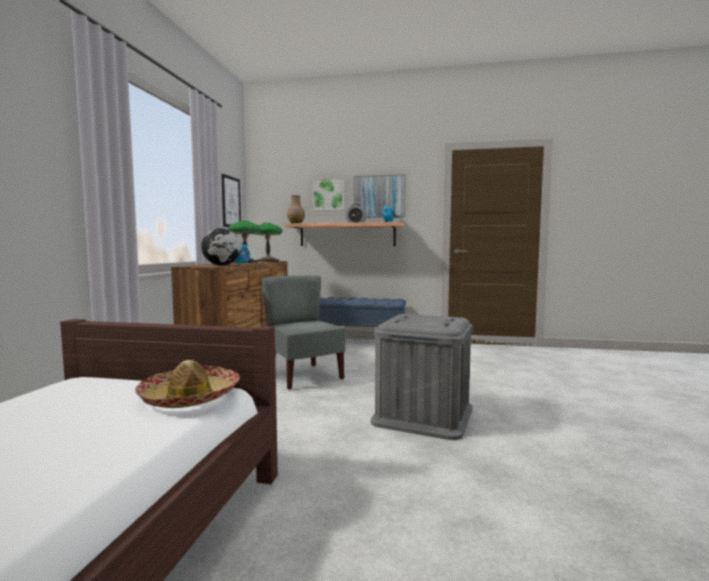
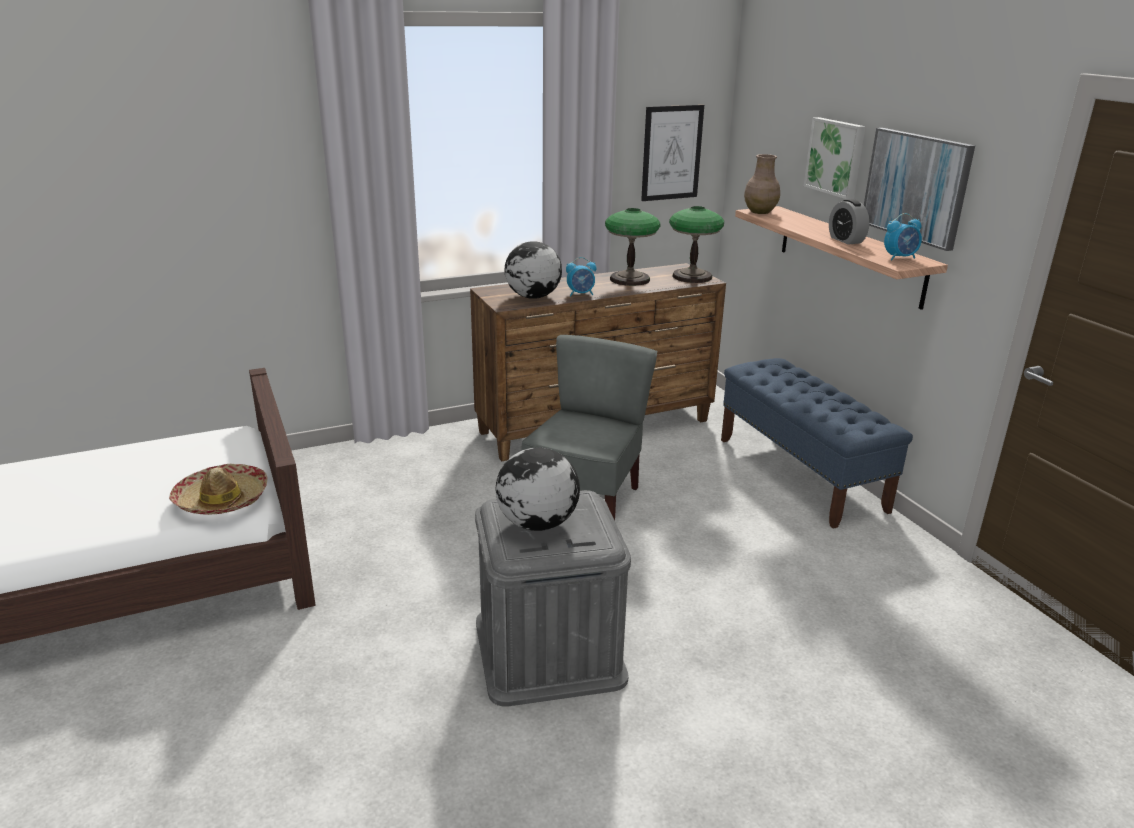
camera: 55 degrees right, 20 degrees up
none -> globe [495,448,580,531]

